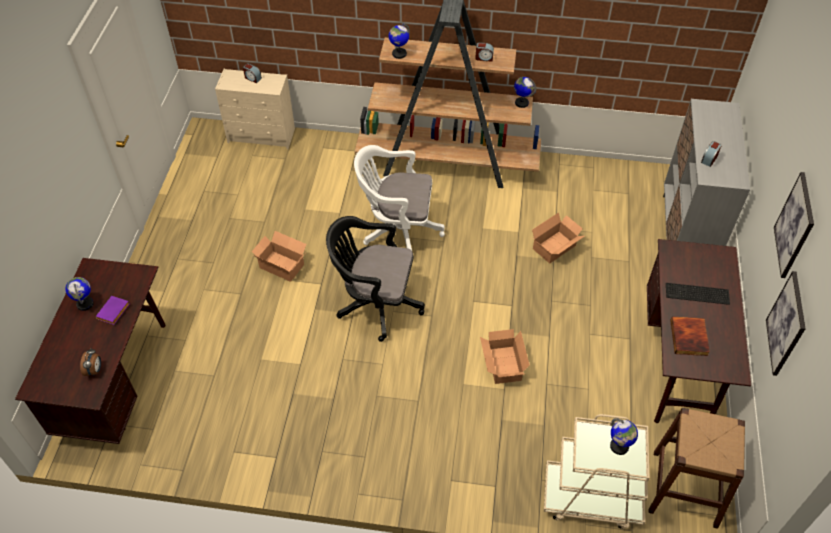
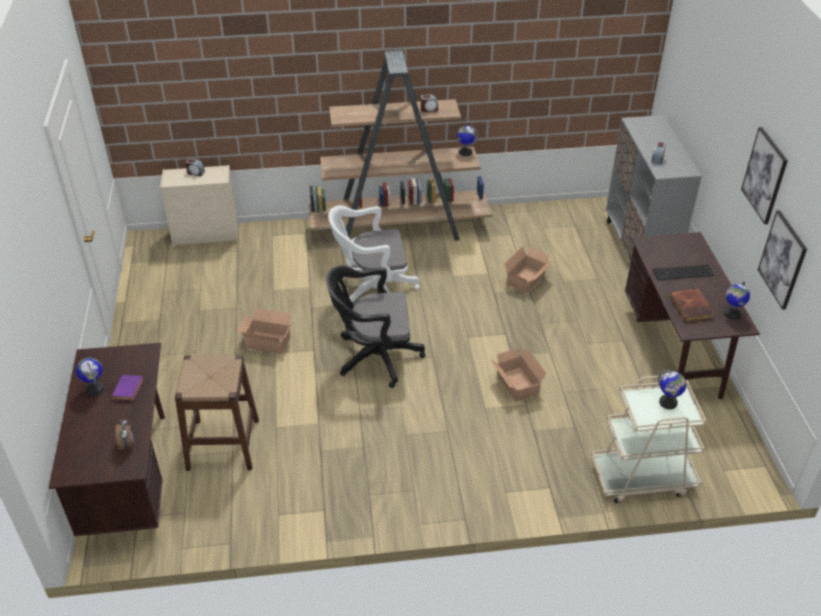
camera: 15 degrees left, 10 degrees down
globe [389,23,410,59] -> globe moved to [724,282,750,320]
brown stool [648,408,745,529] -> brown stool moved to [175,355,259,471]

